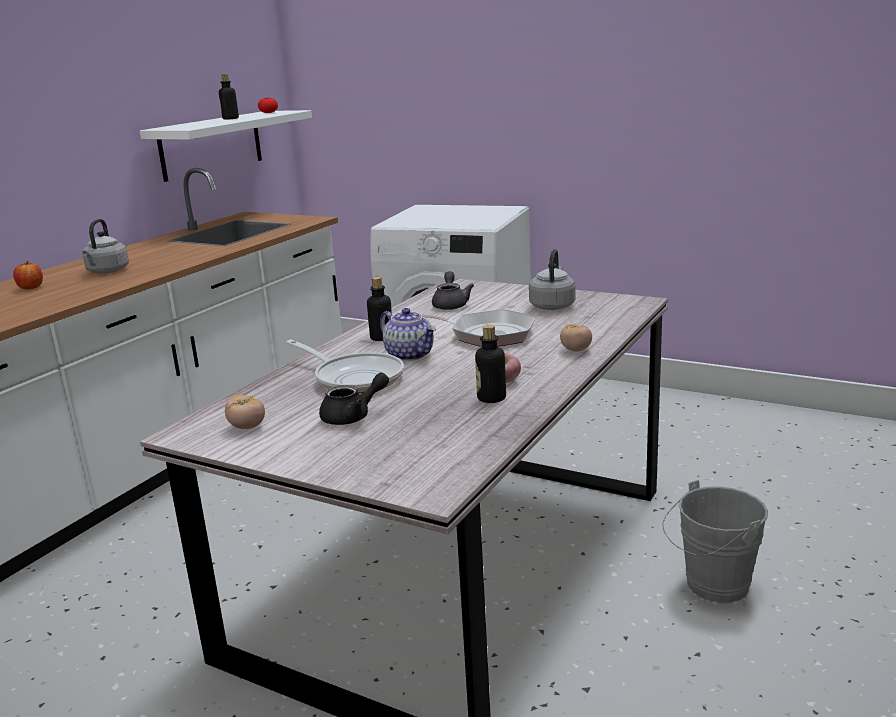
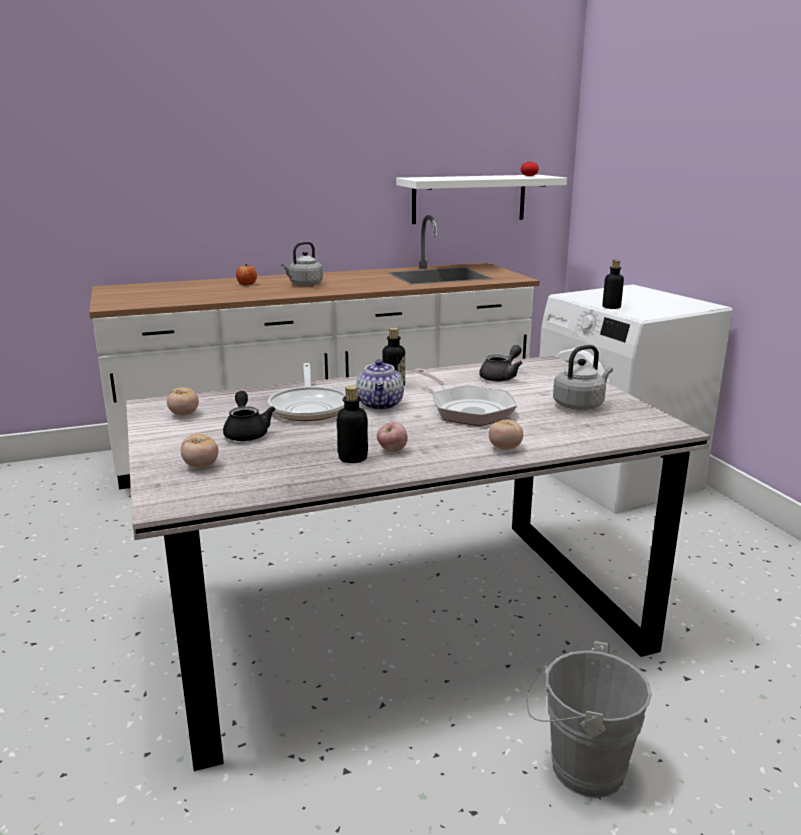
camera: 40 degrees right, 0 degrees up
bottle [219,74,239,120] -> bottle moved to [602,260,624,309]
black teapot [319,373,389,425] -> black teapot turned 120 degrees counterclockwise [223,391,276,441]
none -> tomato [181,434,219,468]

